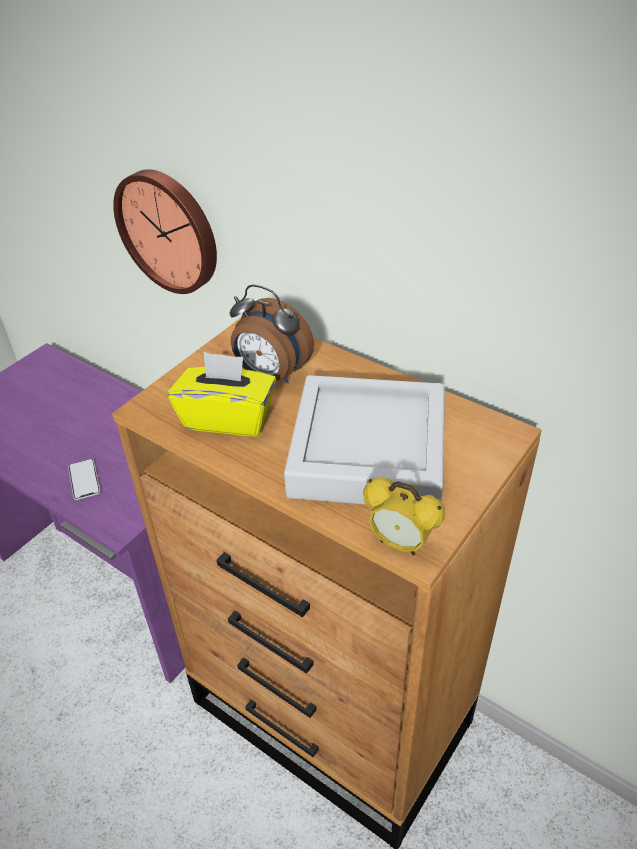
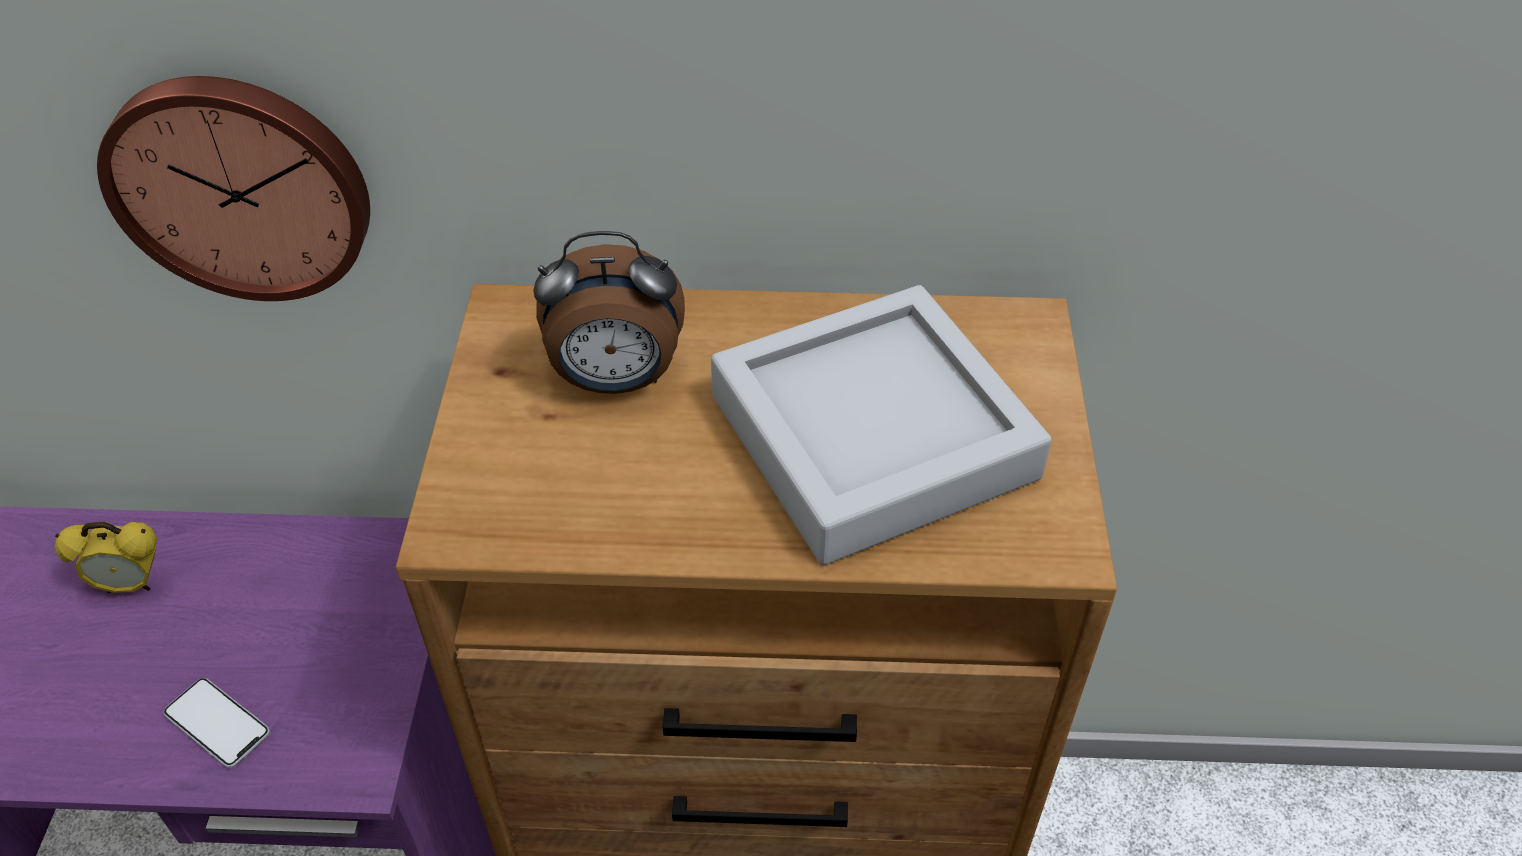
camera: 35 degrees left, 5 degrees up
yellow tissue box [168,351,276,436] -> none
alarm clock [363,477,445,556] -> alarm clock moved to [55,522,157,593]

